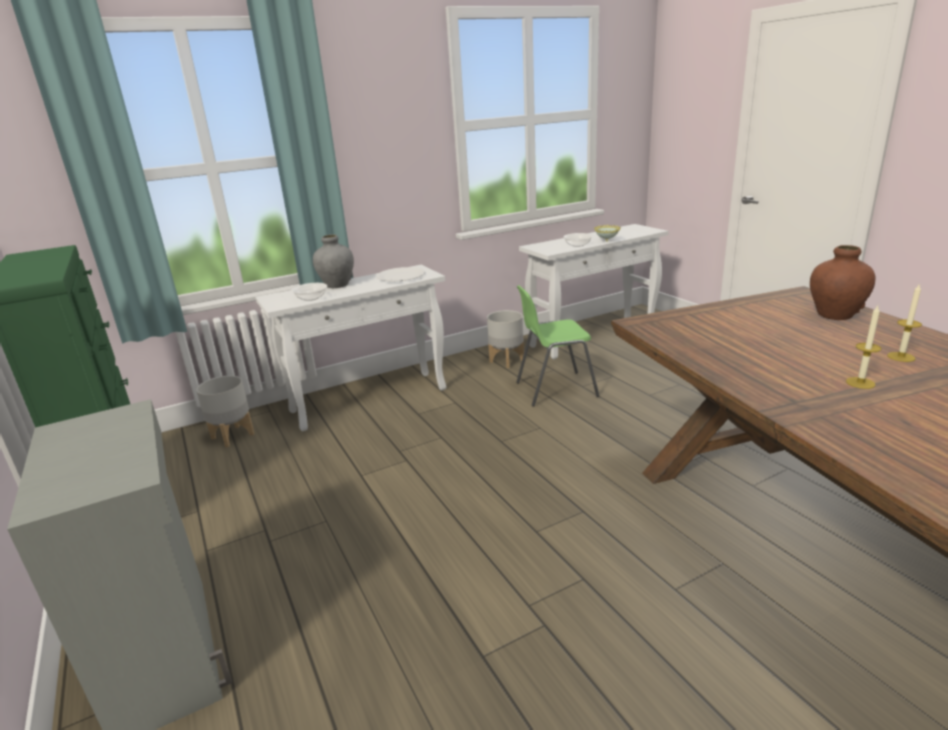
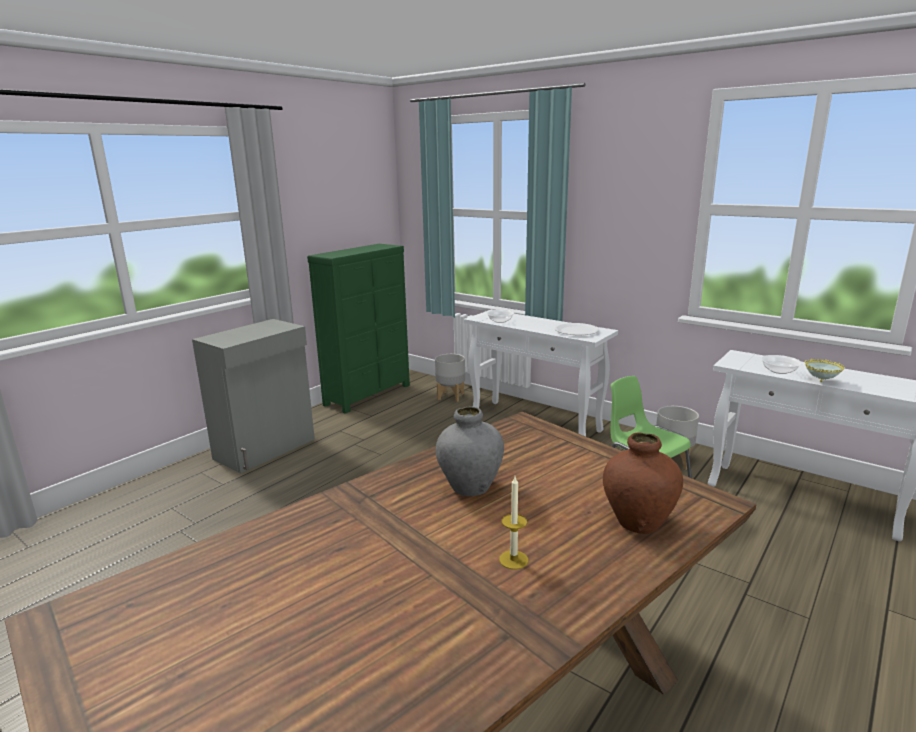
camera: 65 degrees right, 5 degrees down
grey vase [313,235,354,288] -> grey vase moved to [436,406,504,496]
candle [846,306,882,389] -> none

